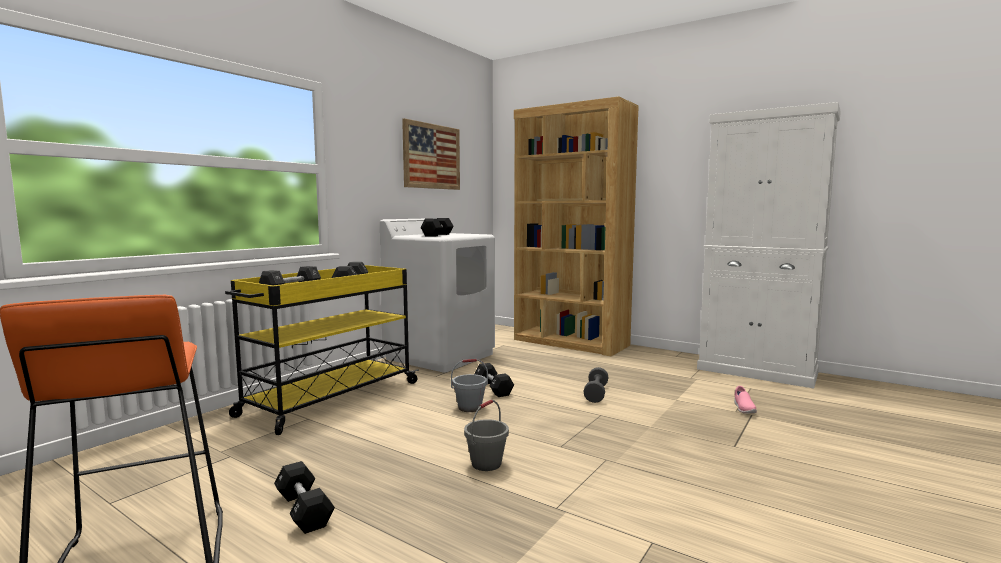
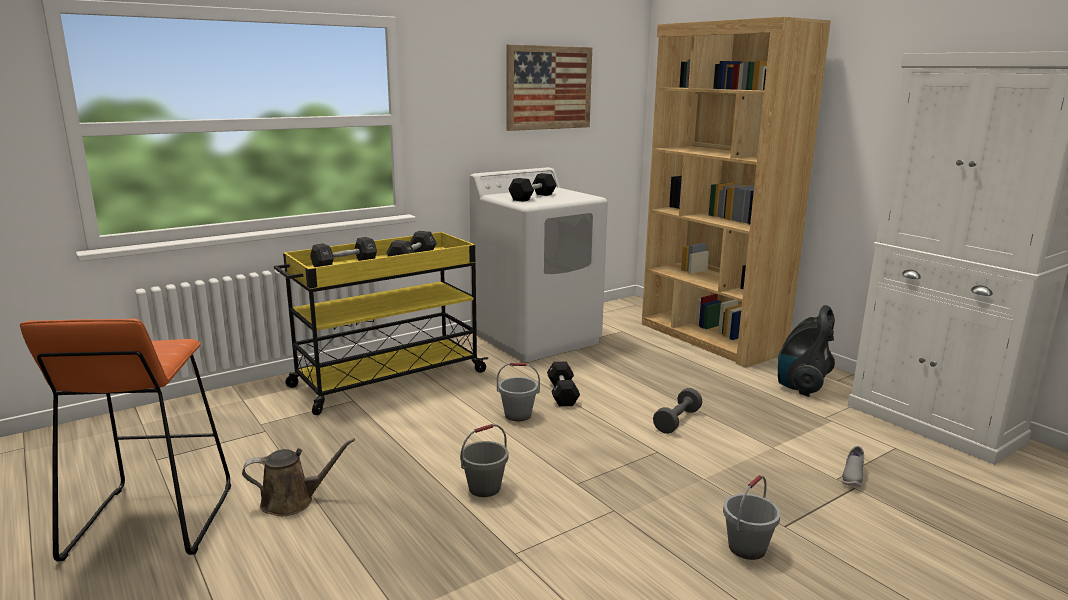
camera: 20 degrees right, 10 degrees up
black dumbbell [274,461,335,534] -> brown watering can [242,438,355,516]
pink shoe [734,386,757,414] -> grey shoe [842,446,864,487]
none -> grey bucket [723,475,781,560]
none -> vacuum cleaner [778,305,835,397]

